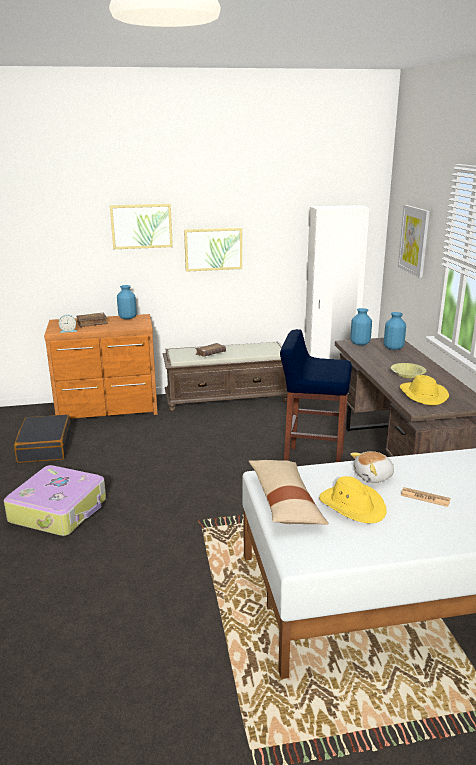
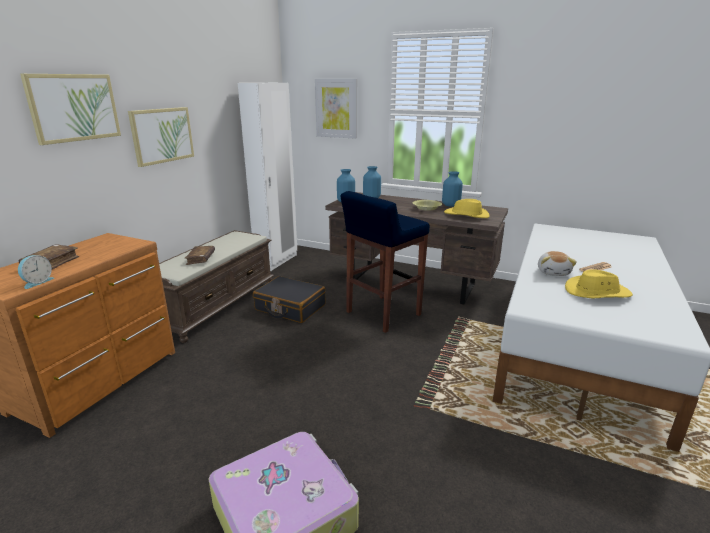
camera: 55 degrees left, 0 degrees up
black suitcase [14,414,71,463] -> black suitcase moved to [253,276,326,323]
blue vase [117,285,137,319] -> blue vase moved to [442,171,463,207]
beige pillow [249,460,329,525] -> none

